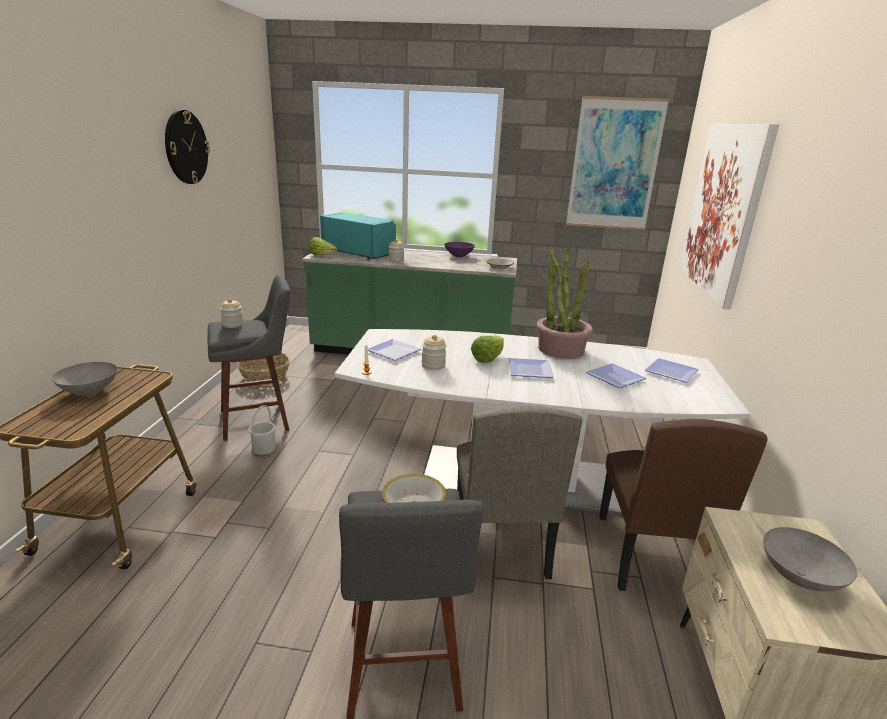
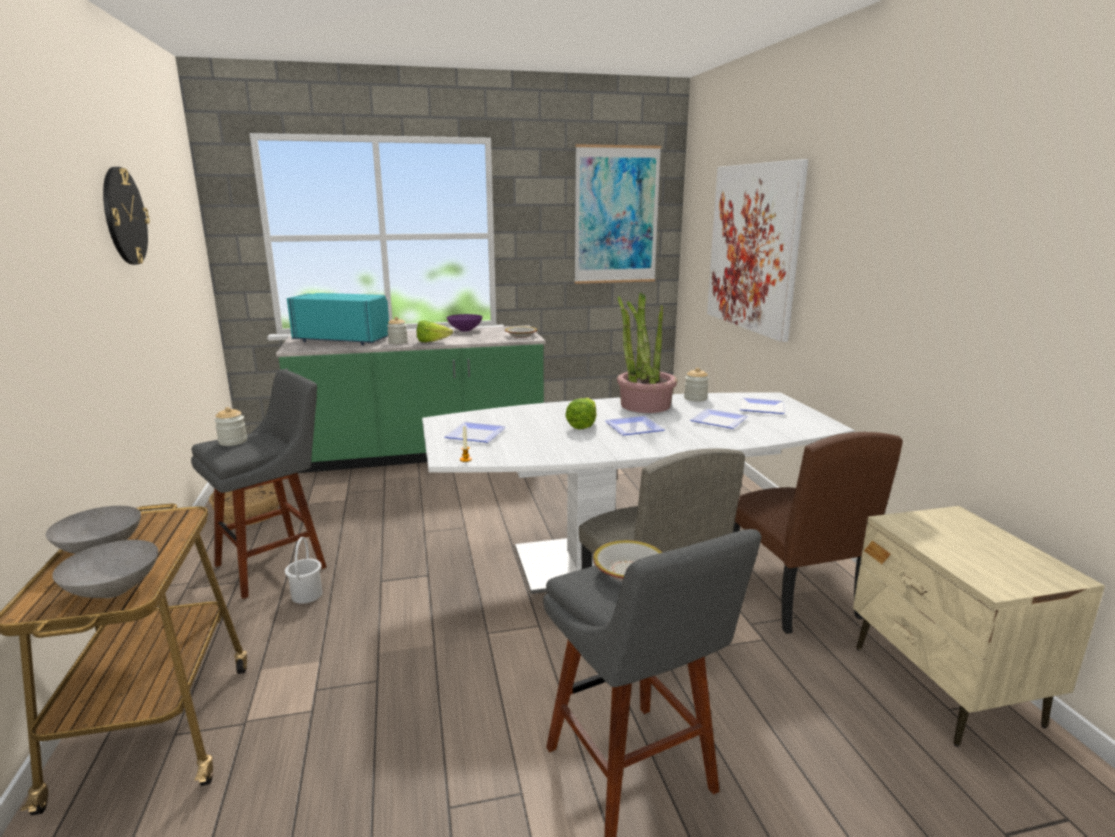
camera: 20 degrees left, 5 degrees down
lettuce [309,237,337,255] -> lettuce moved to [417,320,453,342]
jar [422,335,446,370] -> jar moved to [684,368,709,401]
grey bowl [763,527,857,591] -> grey bowl moved to [52,540,158,598]

